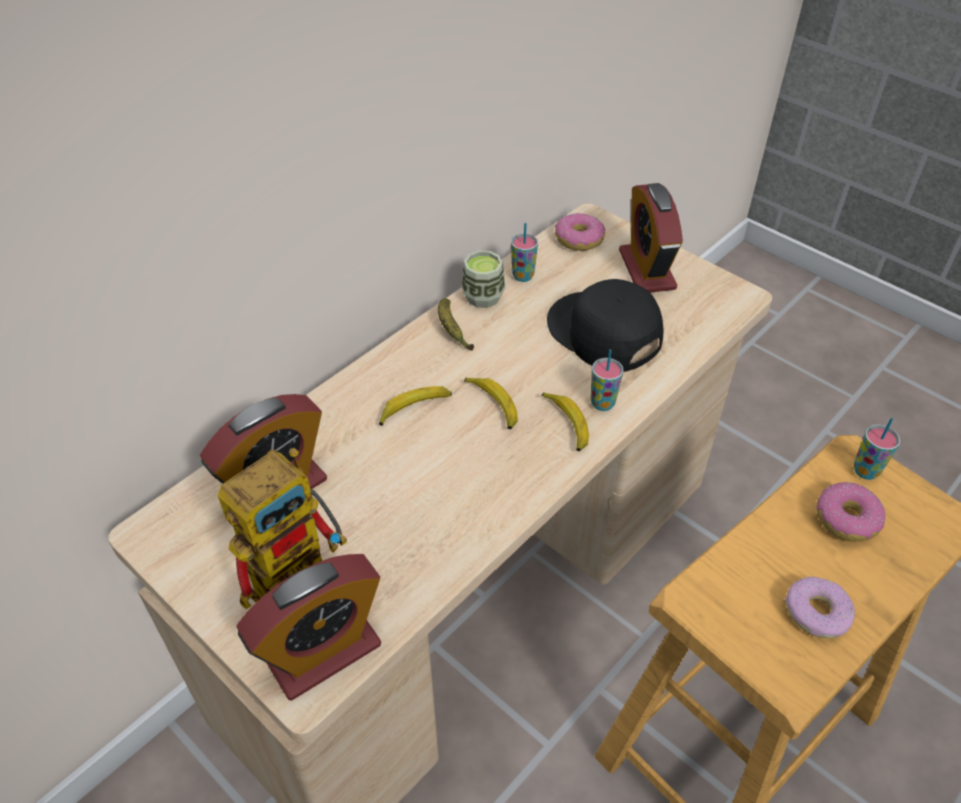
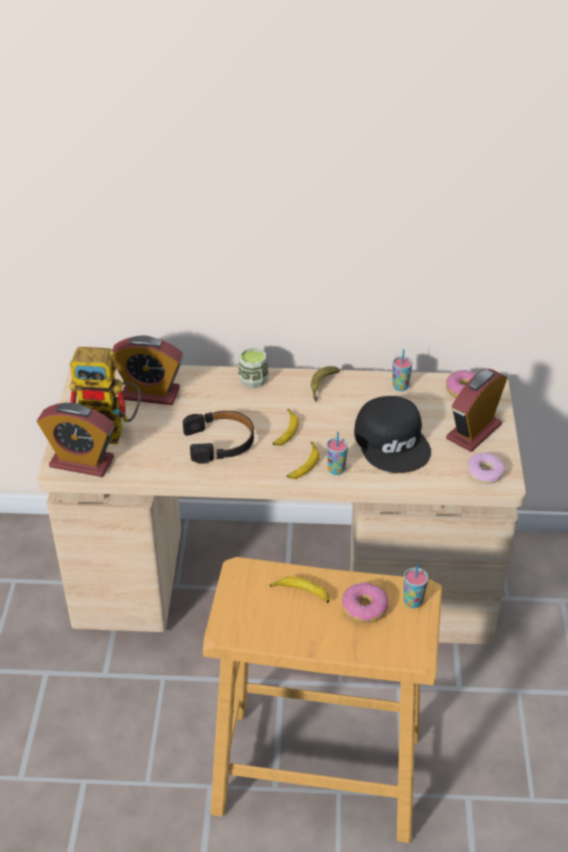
camera: 50 degrees right, 5 degrees down
banana [379,386,452,426] -> banana moved to [270,576,330,603]
cup [461,251,505,308] -> cup moved to [238,347,268,388]
black cap [547,279,664,372] -> black cap turned 150 degrees clockwise [354,396,431,473]
donut [785,577,855,638] -> donut moved to [468,453,505,484]
none -> black headphones [183,411,254,464]

